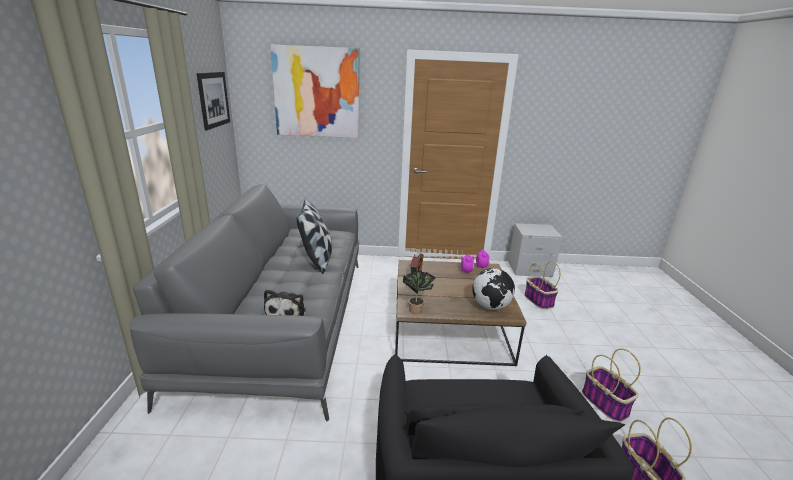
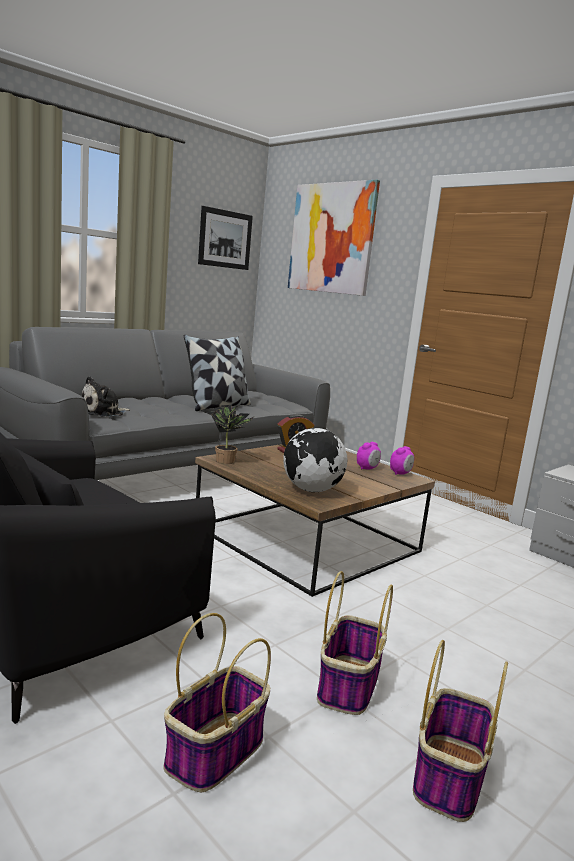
camera: 45 degrees right, 10 degrees down
basket [524,261,560,309] -> basket moved to [413,640,508,822]

